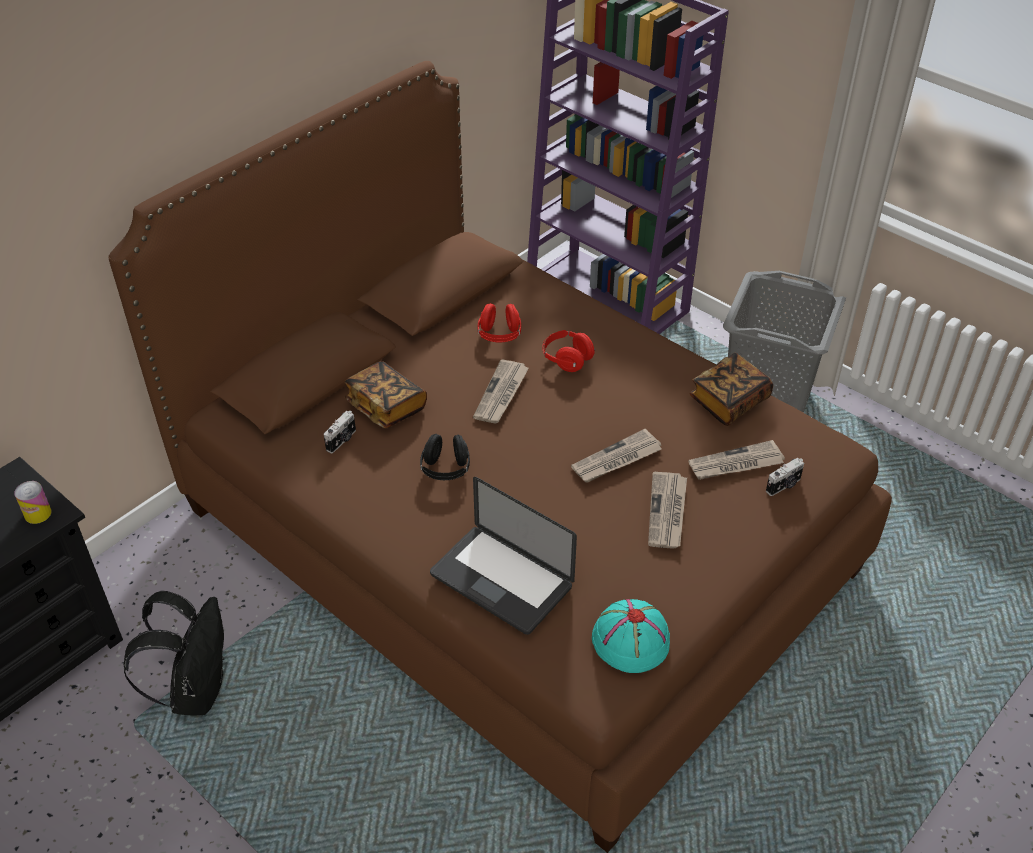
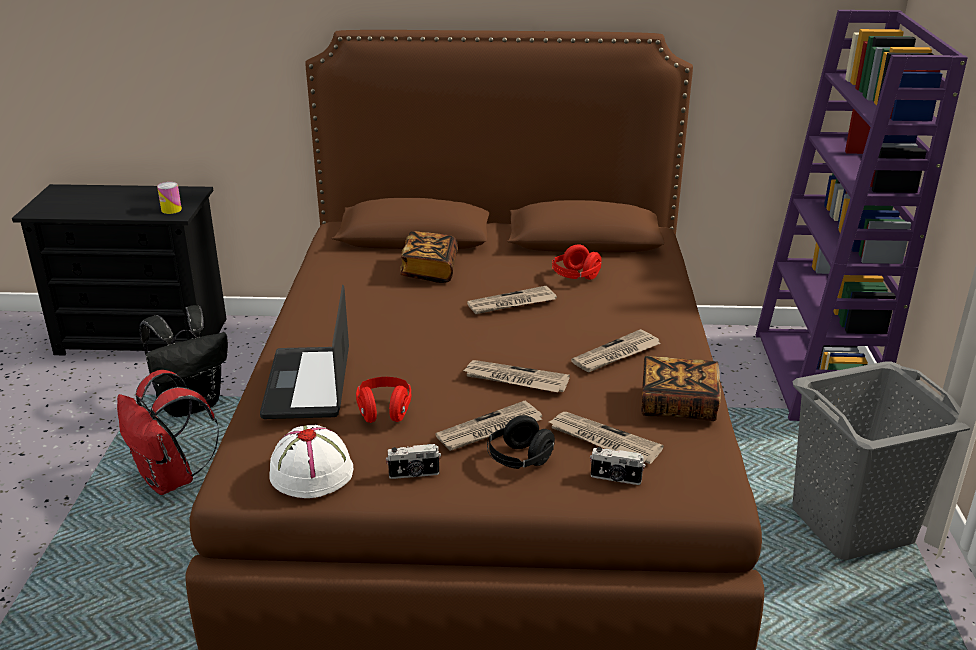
camera: 50 degrees right, 15 degrees down
camera [324,411,356,453] -> camera moved to [386,444,441,479]
black headphones [420,434,470,480] -> black headphones moved to [487,415,555,469]
red headphones [543,330,595,372] -> red headphones moved to [356,377,411,423]
turquoise hat [592,599,670,673] -> white hat [269,425,354,498]
none -> red backpack [117,370,219,495]
none -> newspaper [571,329,661,372]

